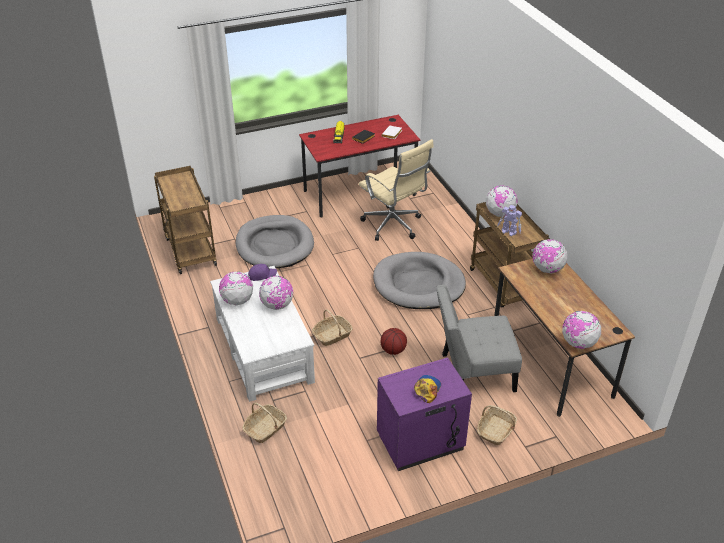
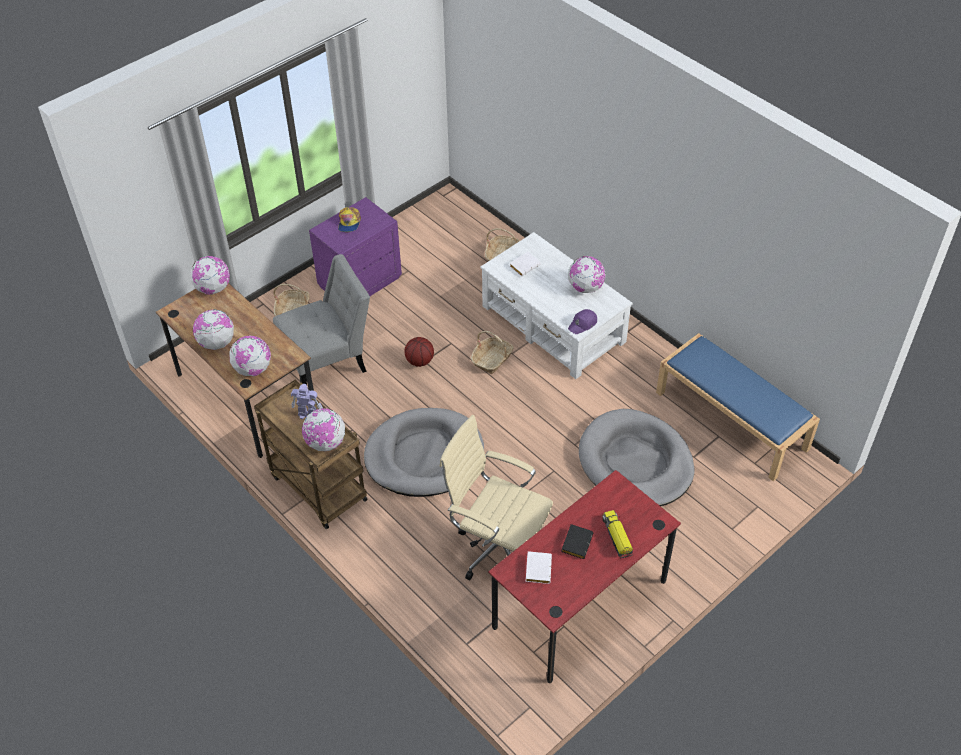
camera: 160 degrees right, 10 degrees up
brown cart [154,166,217,274] -> blue bench [656,333,820,481]
globe [259,276,294,310] -> globe moved to [193,310,234,350]
none -> white book [510,252,541,276]

